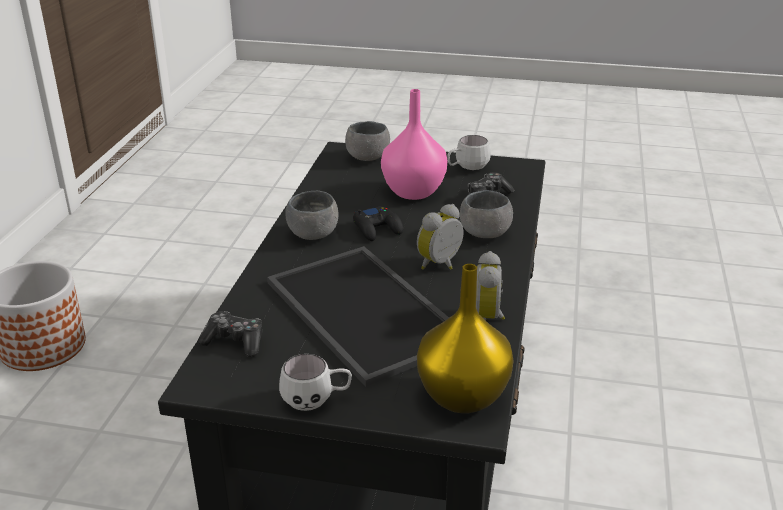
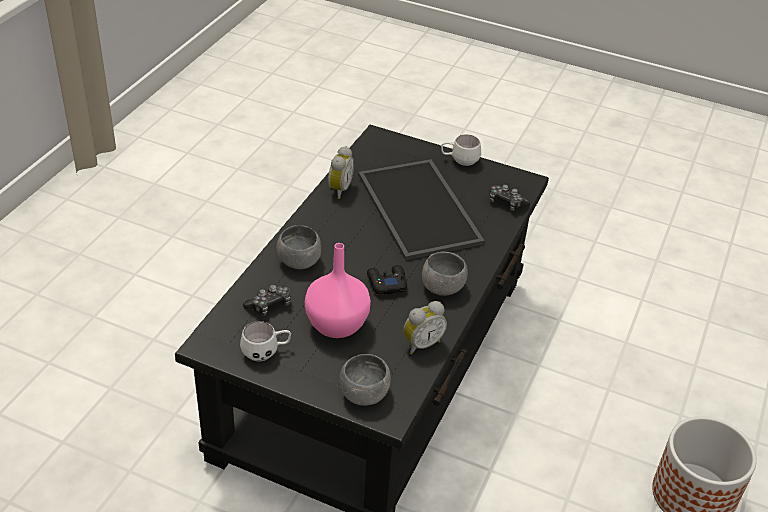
camera: 170 degrees left, 10 degrees up
alarm clock [417,204,463,270] -> alarm clock moved to [403,301,447,354]
yellow vase [417,264,514,414] -> none

